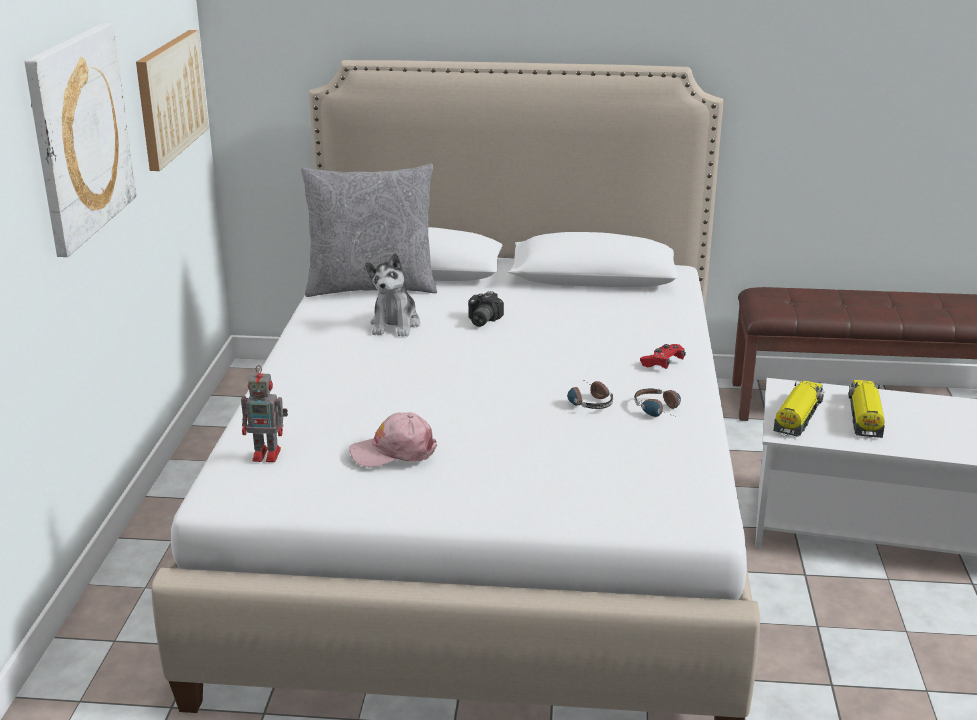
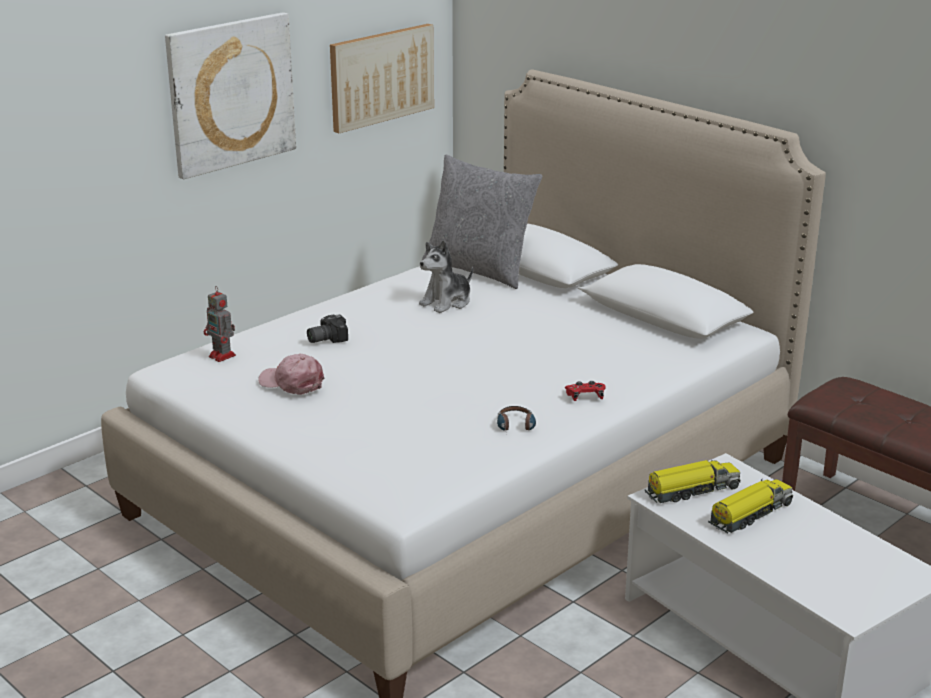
camera: 40 degrees right, 0 degrees up
camera [468,291,504,327] -> camera moved to [307,314,348,343]
headphones [567,379,613,409] -> none

